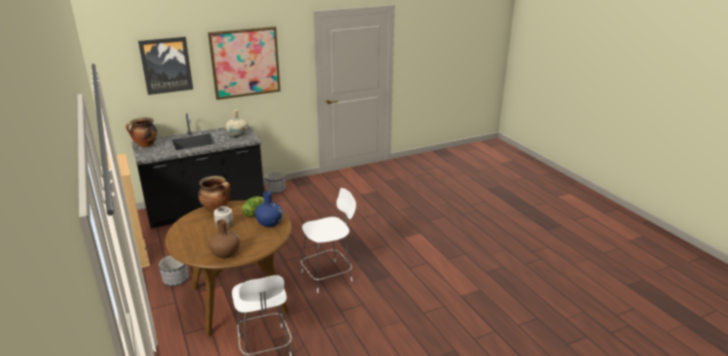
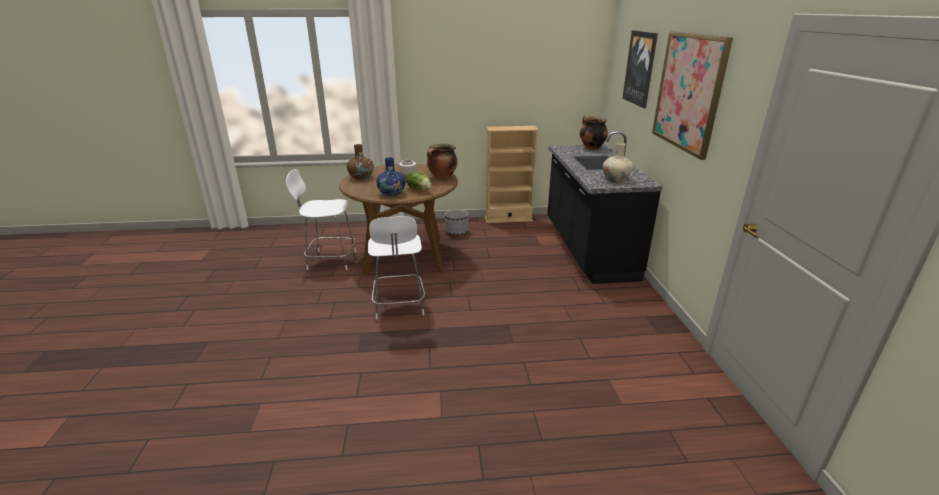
camera: 110 degrees right, 0 degrees up
planter [265,171,285,194] -> none

